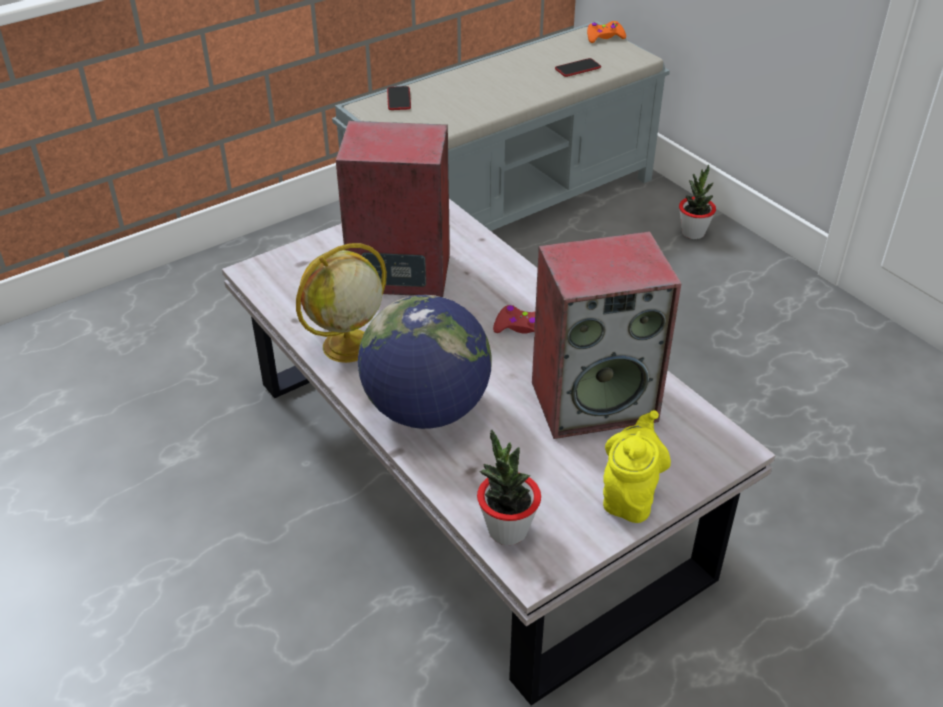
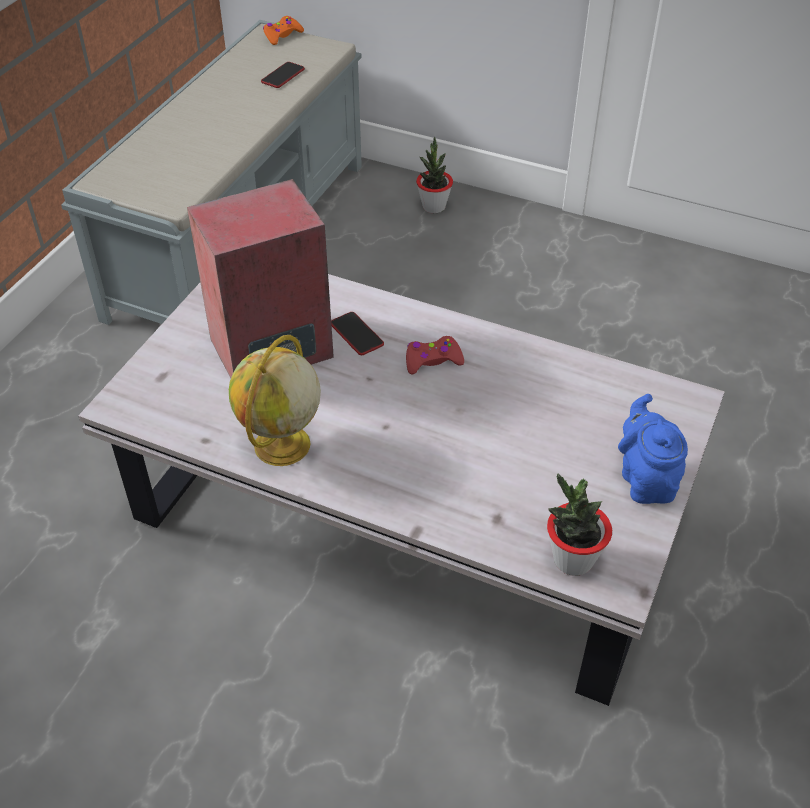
camera: 30 degrees left, 5 degrees up
globe [358,295,492,429] -> none
phone [387,86,411,110] -> phone moved to [331,312,384,355]
speaker [532,231,682,439] -> none
yellow teapot [603,410,671,523] -> blue teapot [618,394,688,504]

